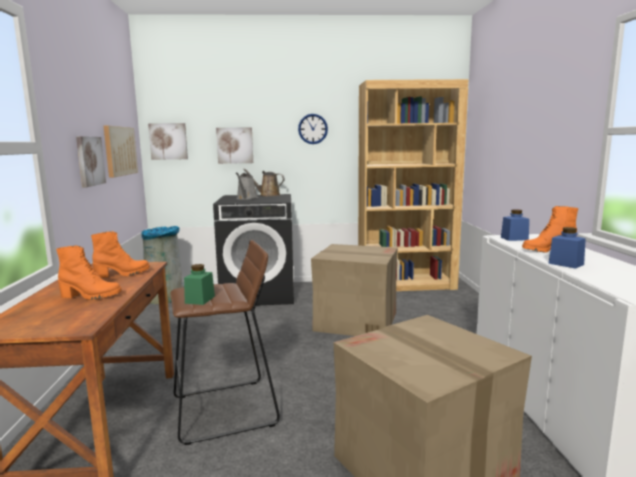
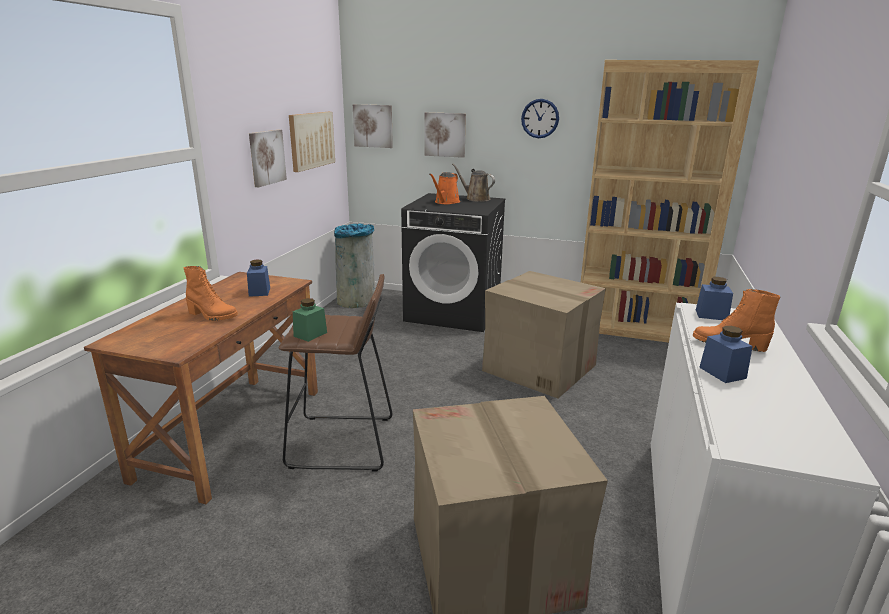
camera: 20 degrees right, 10 degrees up
orange boot [91,231,150,278] -> blue jar [247,260,270,297]
grey watering can [236,172,258,200] -> orange watering can [429,172,460,204]

